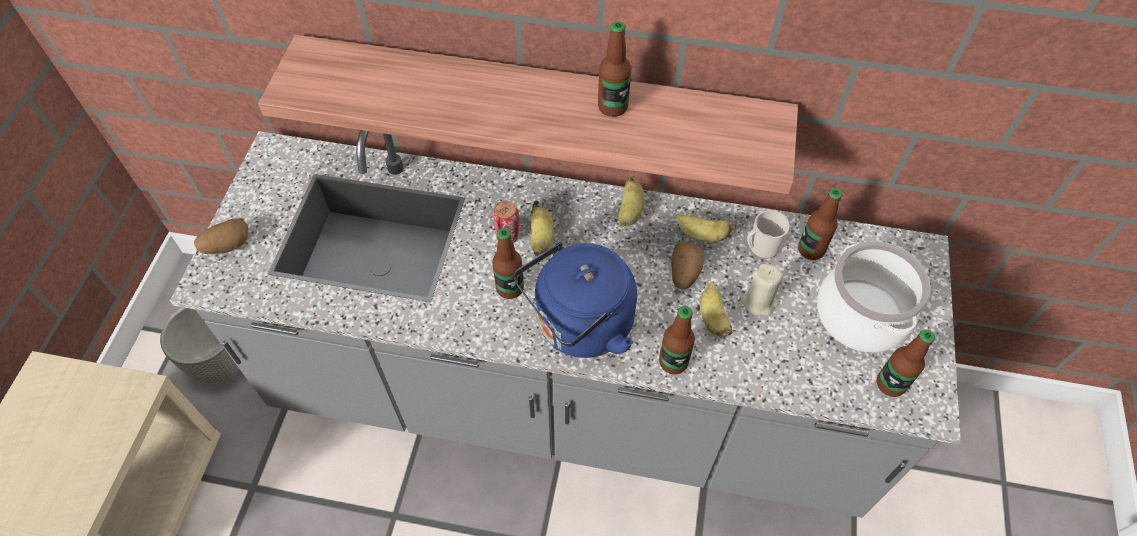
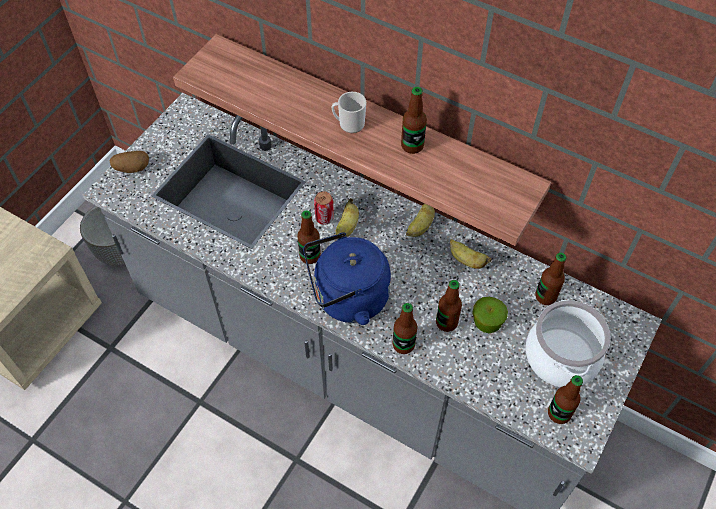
camera: 20 degrees right, 0 degrees up
potato [671,242,704,289] -> none
banana [699,281,732,337] -> bottle [436,280,462,332]
beige candle [741,264,783,316] -> apple [472,297,508,333]
mug [747,210,790,259] -> mug moved to [331,92,366,133]

